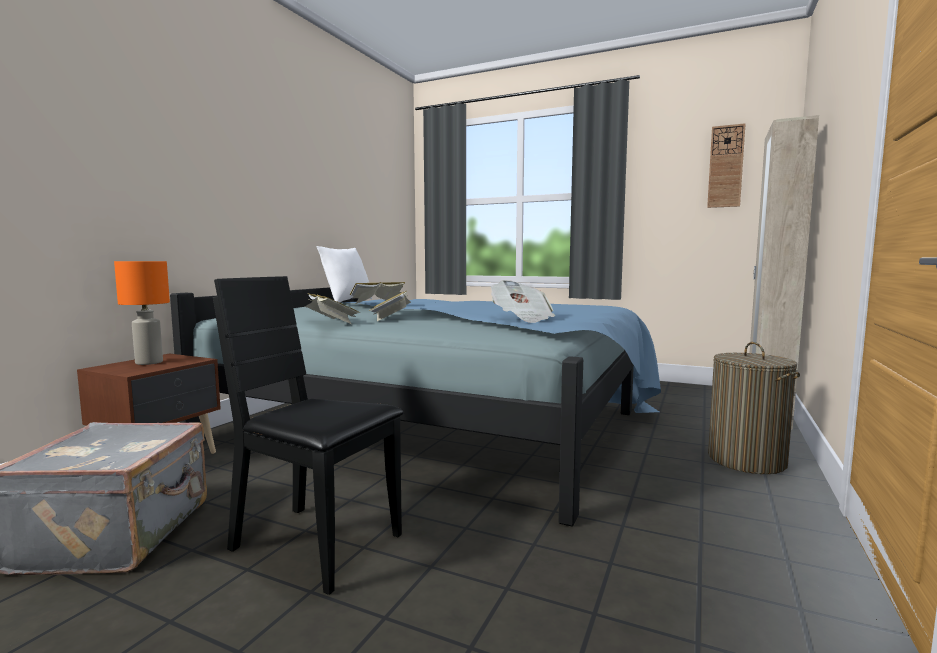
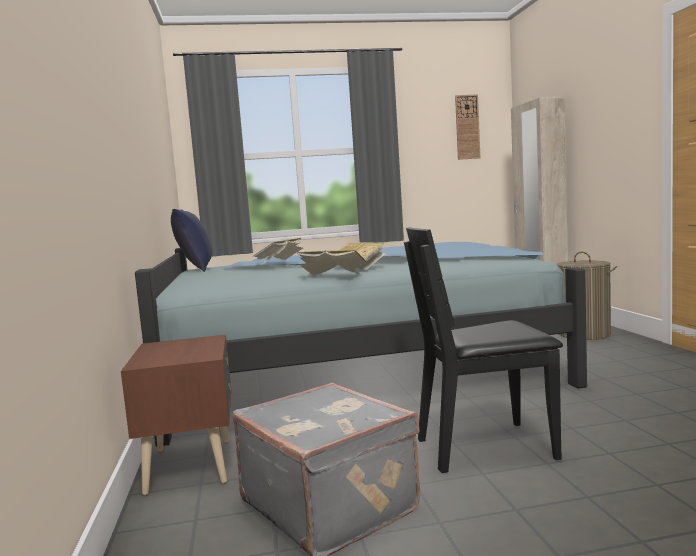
camera: 35 degrees left, 0 degrees up
orange table lamp [114,261,170,365] -> none
white pillow [316,246,372,303] -> blue pillow [171,209,212,272]
newspaper [491,280,555,323] -> none

